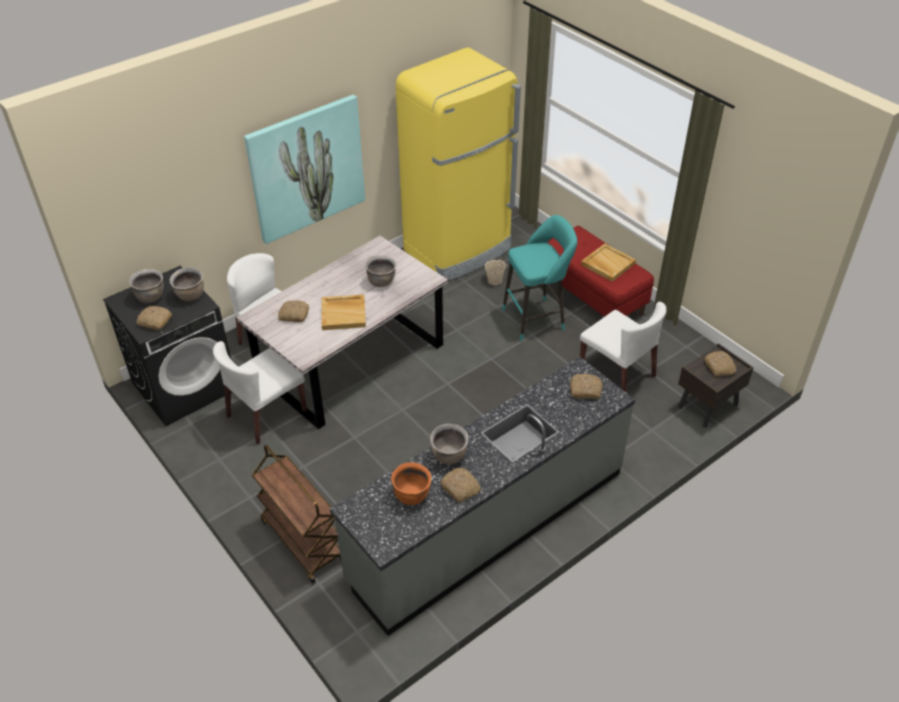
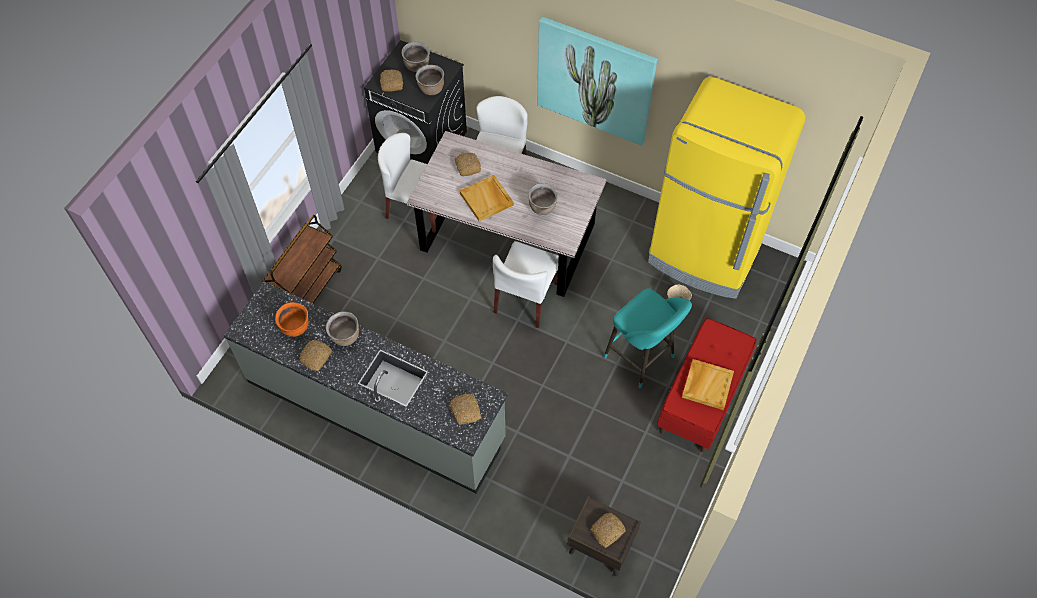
camera: 65 degrees right, 15 degrees up
white chair [580,302,666,392] -> white chair moved to [493,241,559,328]

